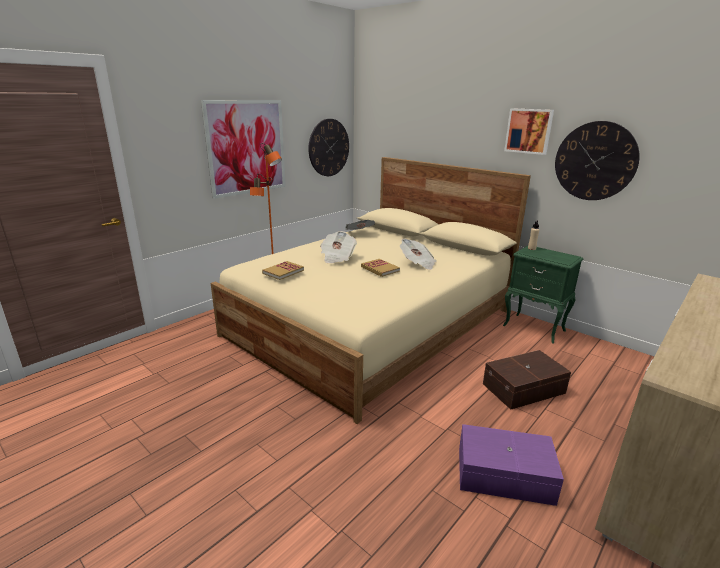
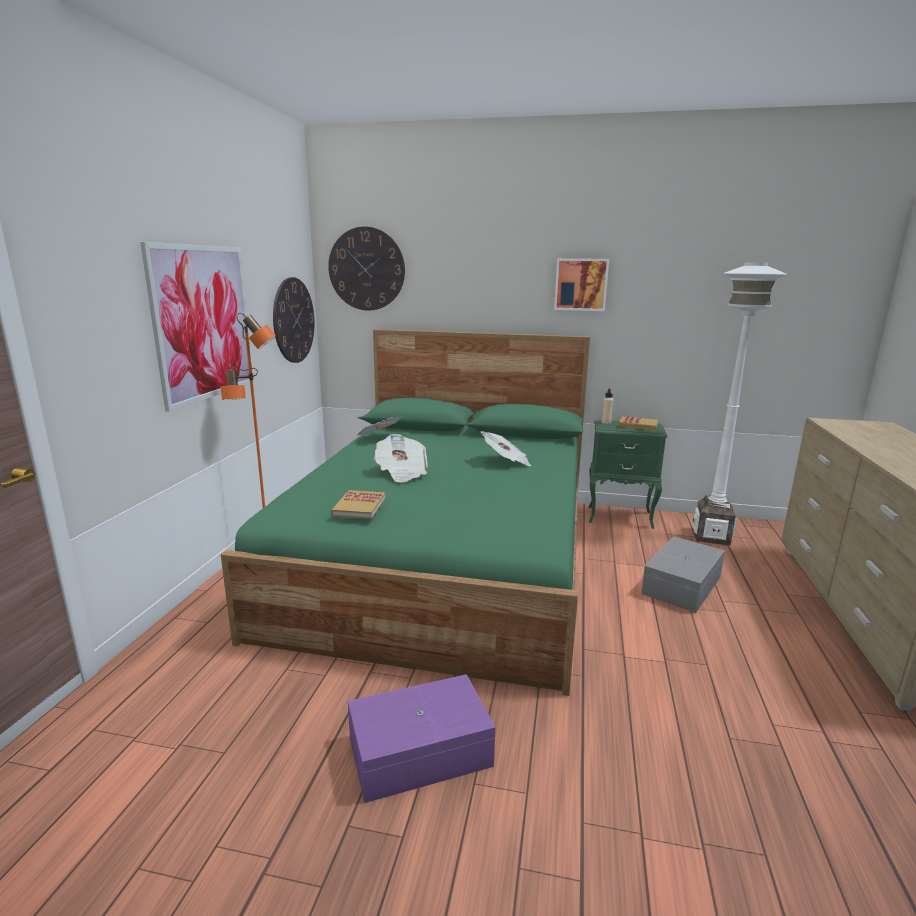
camera: 30 degrees left, 5 degrees down
beige bed [211,157,531,424] -> green bed [221,329,590,696]
book [361,259,400,277] -> book moved to [619,416,658,431]
purple storage box [459,424,564,506] -> purple storage box moved to [348,674,495,803]
brown storage box [483,350,571,410] -> grey storage box [641,536,725,613]
wall clock [555,121,640,200] -> wall clock moved to [328,226,405,311]
none -> white floor lamp [693,262,787,546]

